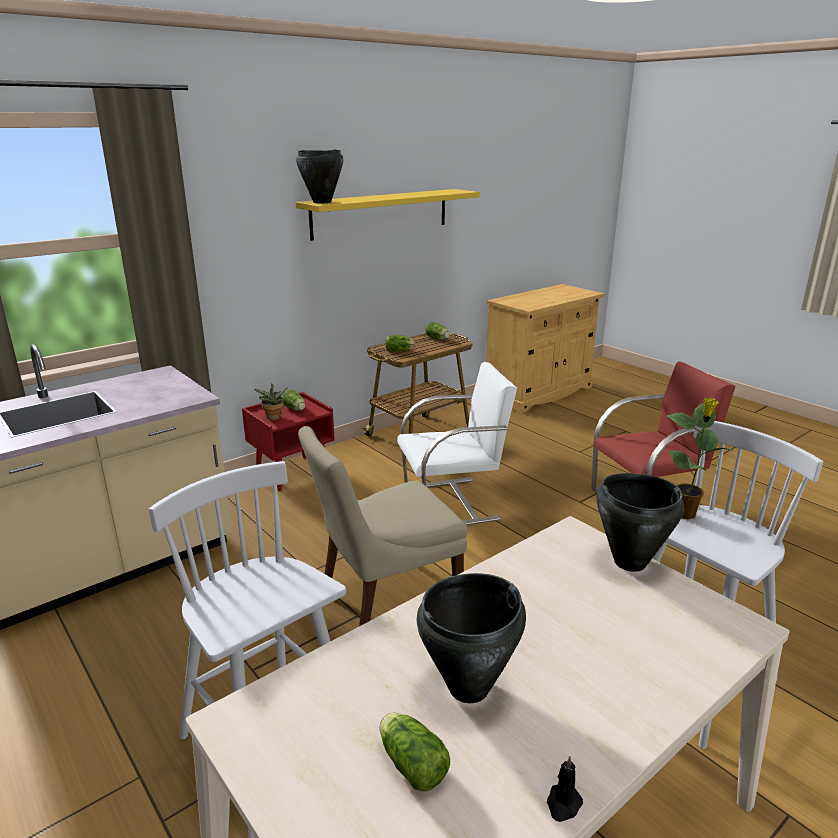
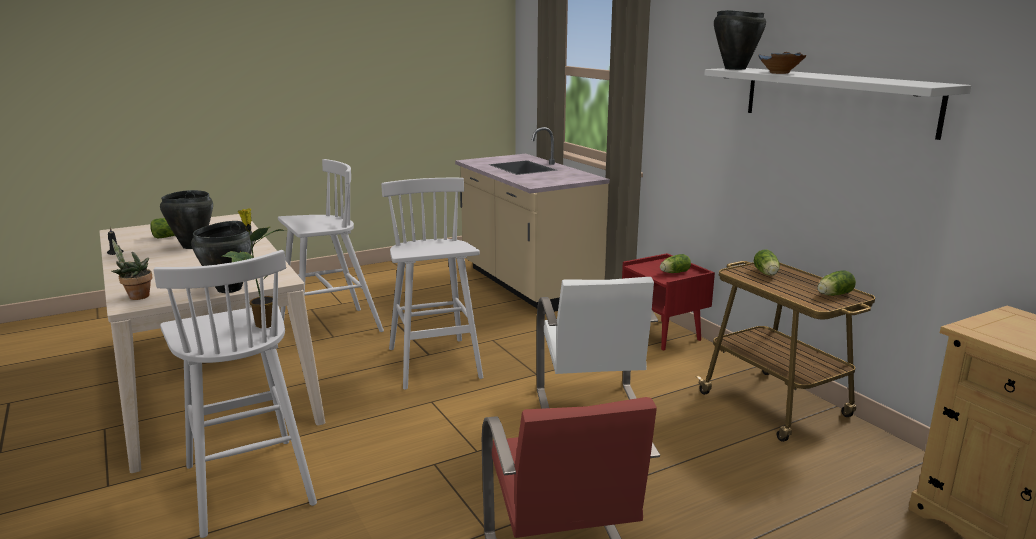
camera: 100 degrees right, 5 degrees down
potted plant [254,383,287,420] -> potted plant moved to [112,239,152,300]
yellow shelf [295,189,480,241] -> white shelf [704,68,971,140]
beige chair [298,426,467,626] -> white stool [381,178,483,390]
none -> blue bowl [758,52,806,74]

